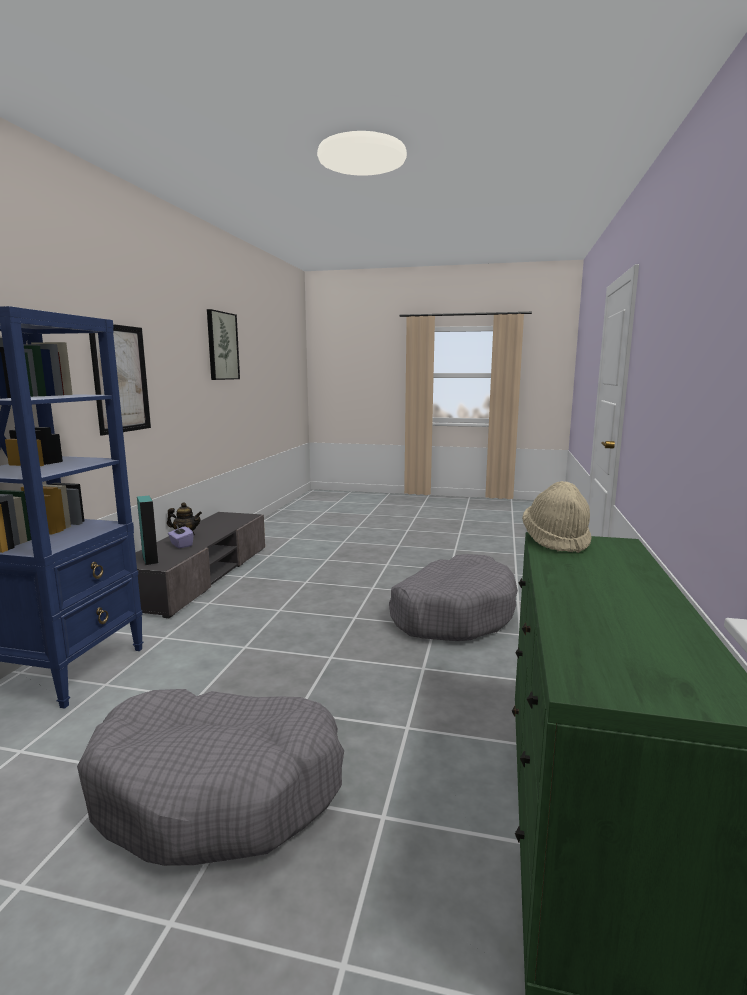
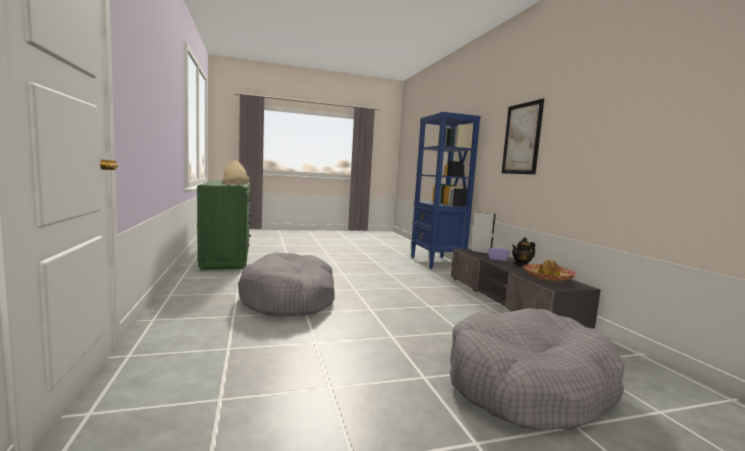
camera: 150 degrees right, 5 degrees down
grey dog bed [77,689,344,866] -> grey dog bed moved to [450,308,624,430]
turquoise speaker [137,496,159,565] -> grey speaker [471,212,496,254]
picture [207,309,240,380] -> none
none -> hat [524,259,577,281]

